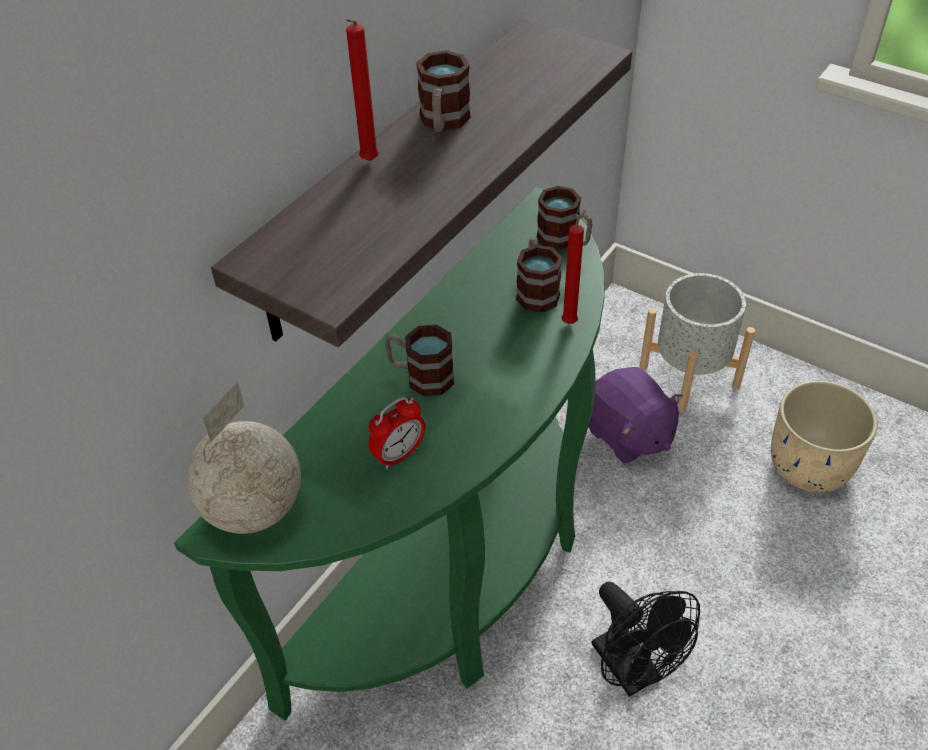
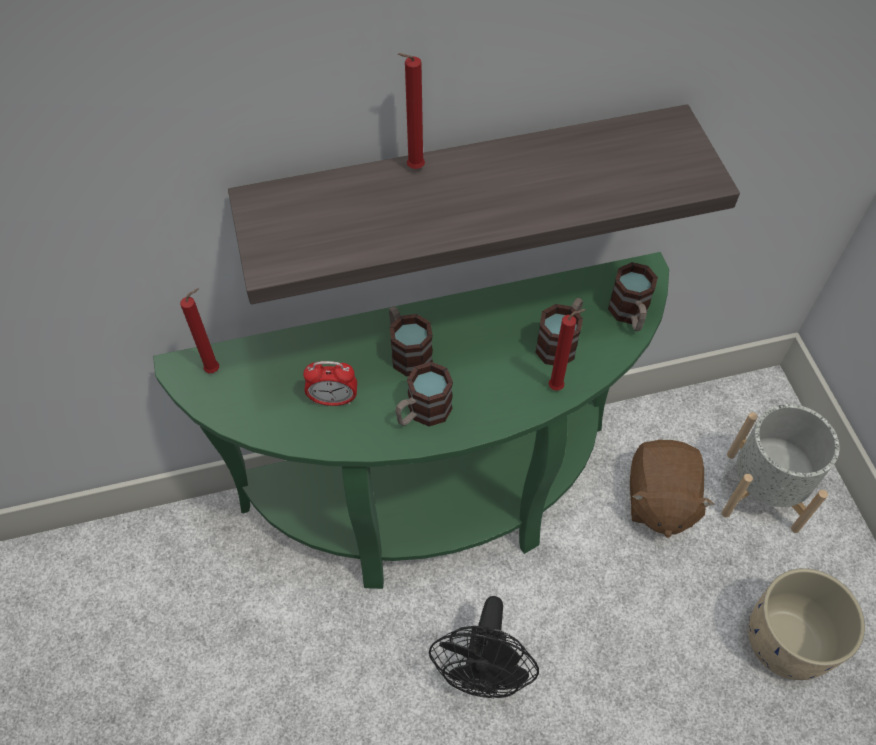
camera: 40 degrees right, 10 degrees up
globe [186,381,301,534] -> red candle [180,288,219,373]
mug [416,50,471,132] -> mug moved to [395,362,453,426]
purple plush toy [588,367,683,464] -> brown plush toy [630,440,714,538]

